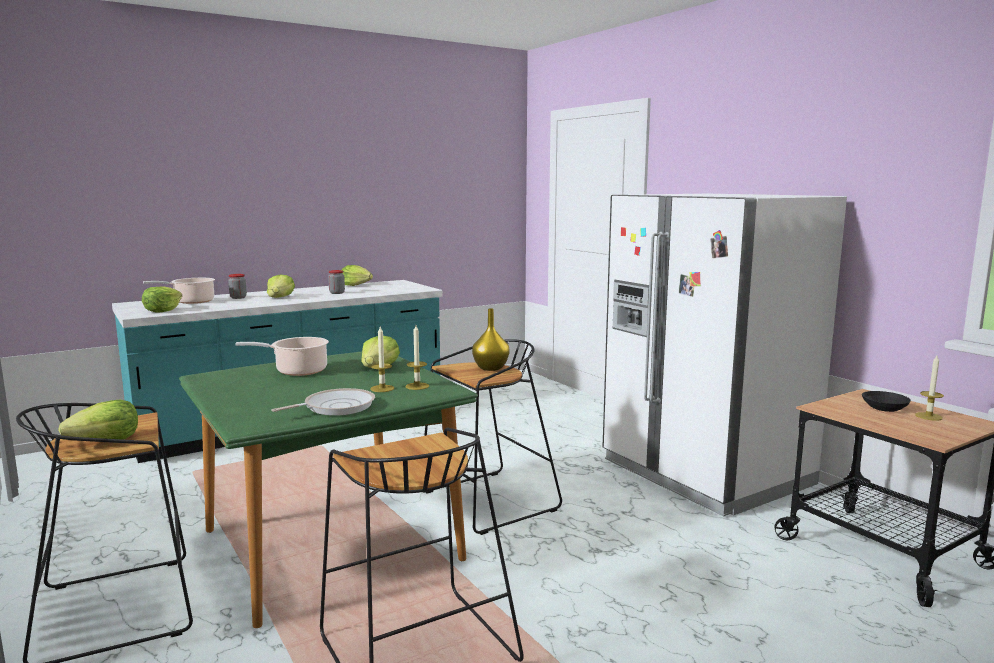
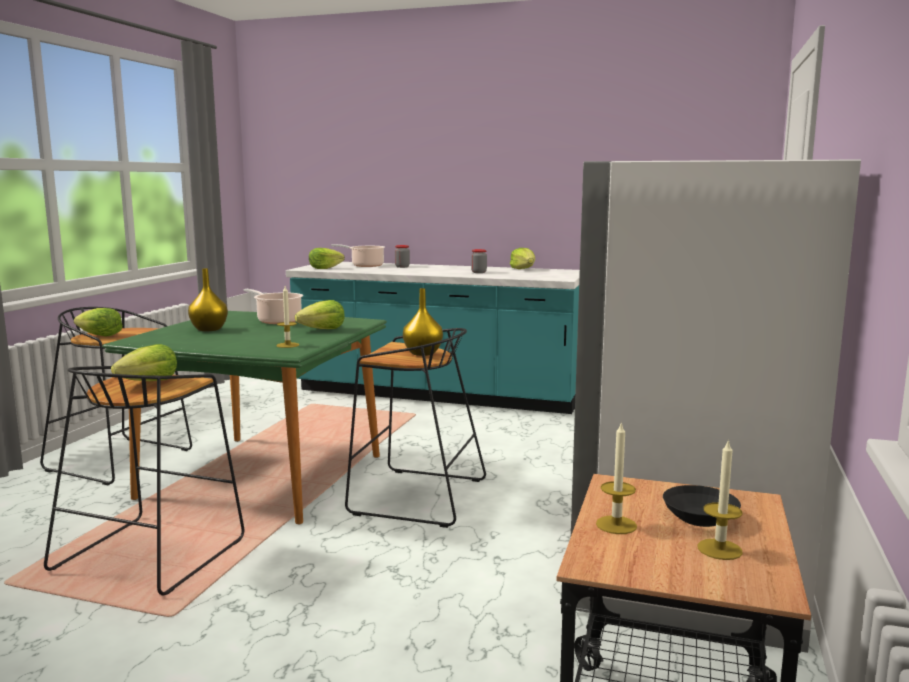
camera: 50 degrees right, 0 degrees up
lettuce [267,274,295,298] -> lettuce moved to [111,344,177,381]
frying pan [272,388,375,416] -> none
candle [370,327,394,392] -> candle moved to [596,421,637,534]
none -> yellow vase [188,268,228,331]

